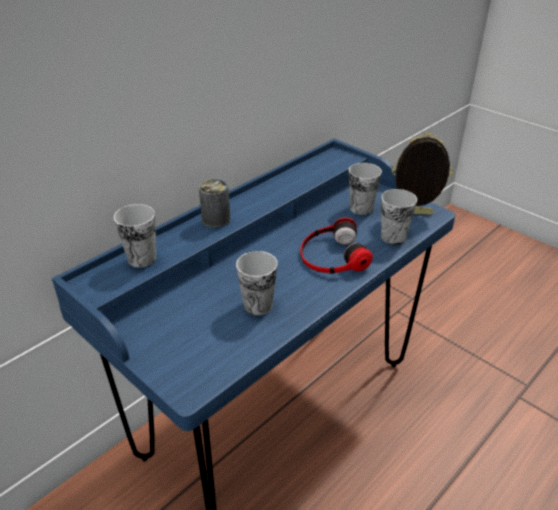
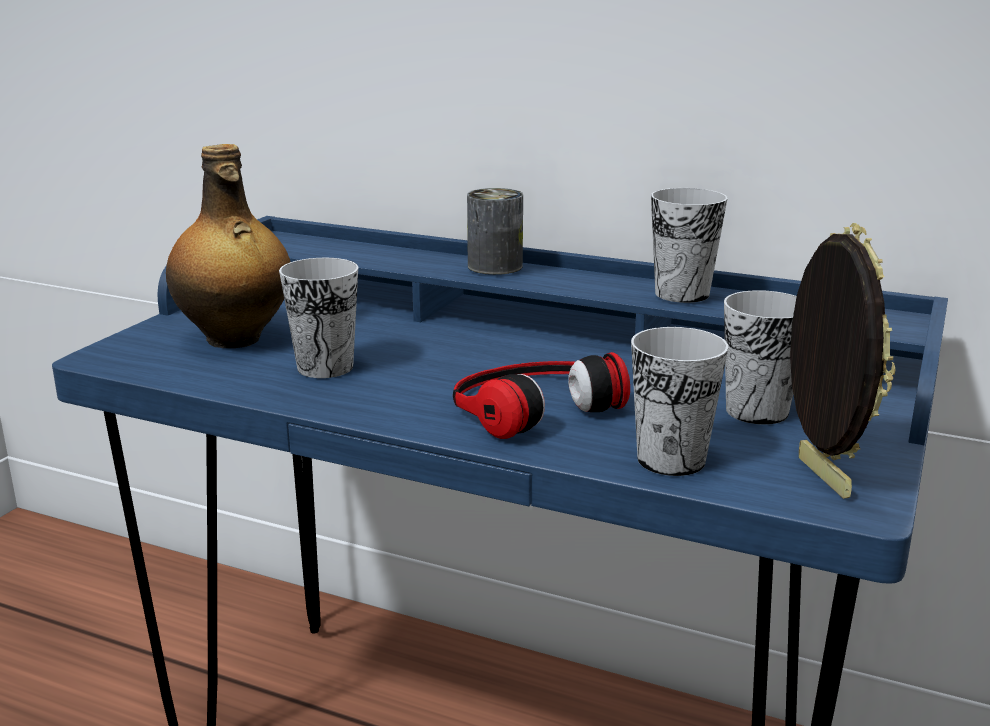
camera: 70 degrees right, 15 degrees down
cup [114,204,156,268] -> cup moved to [651,188,728,303]
none -> bottle [166,144,291,348]

